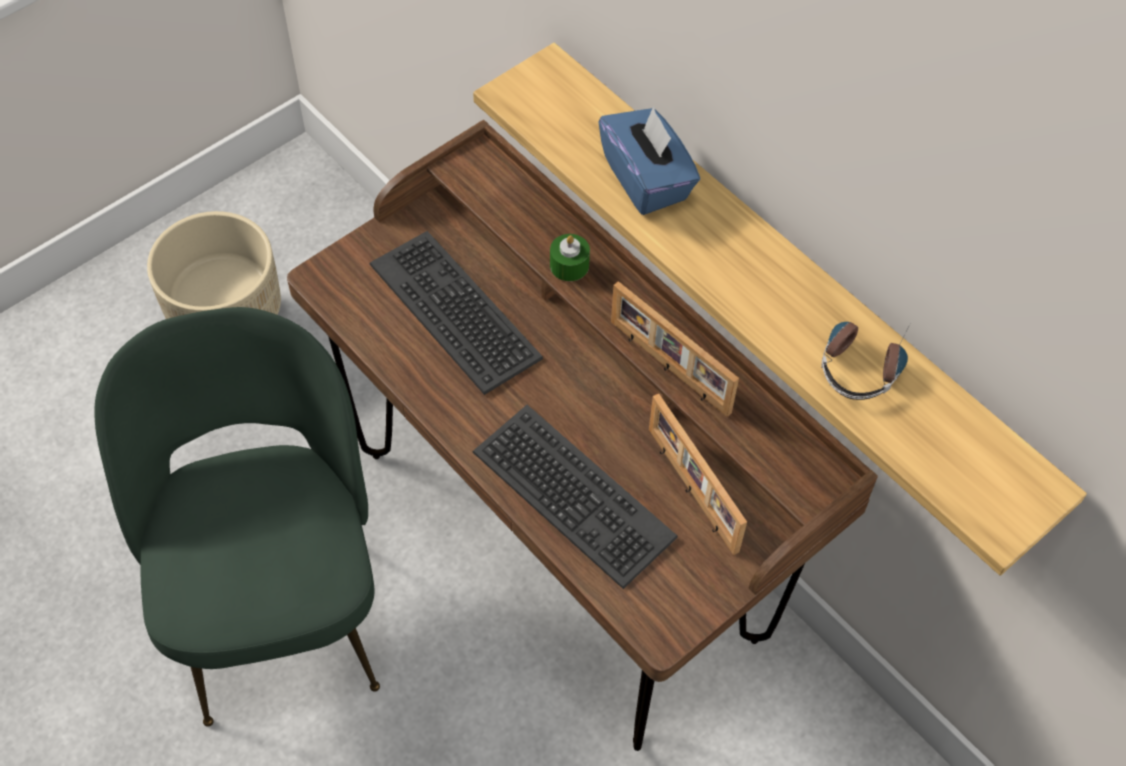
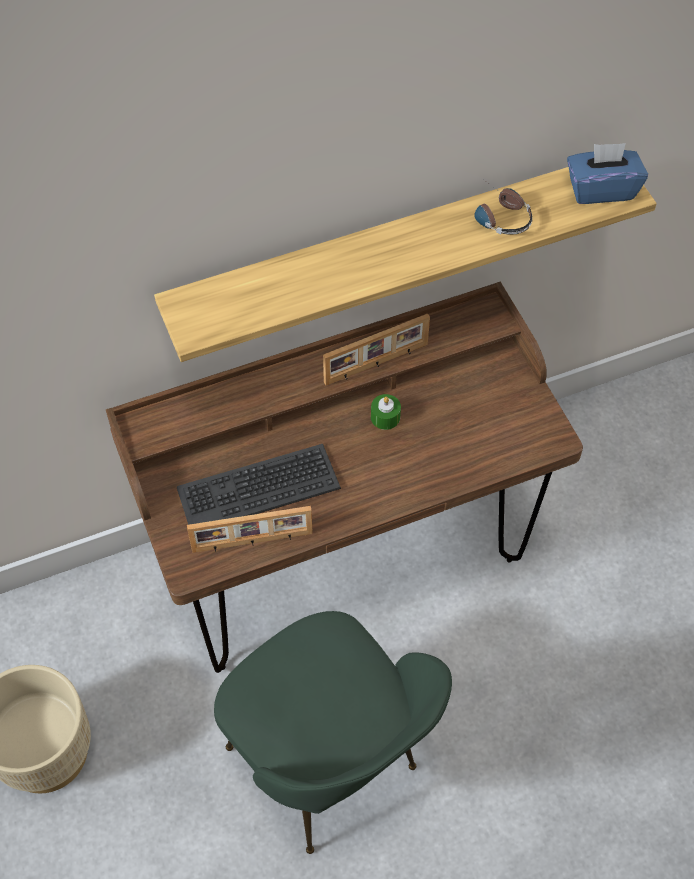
camera: 70 degrees left, 0 degrees up
green chair [94,307,380,727] -> green chair turned 135 degrees counterclockwise [214,611,452,854]
keyboard [473,405,678,589] -> none
green candle [550,234,590,281] -> green candle moved to [371,394,401,430]
blue tissue box [599,106,700,215] -> blue tissue box moved to [567,143,648,204]
picture frame [649,393,747,555] -> picture frame moved to [187,506,313,553]

